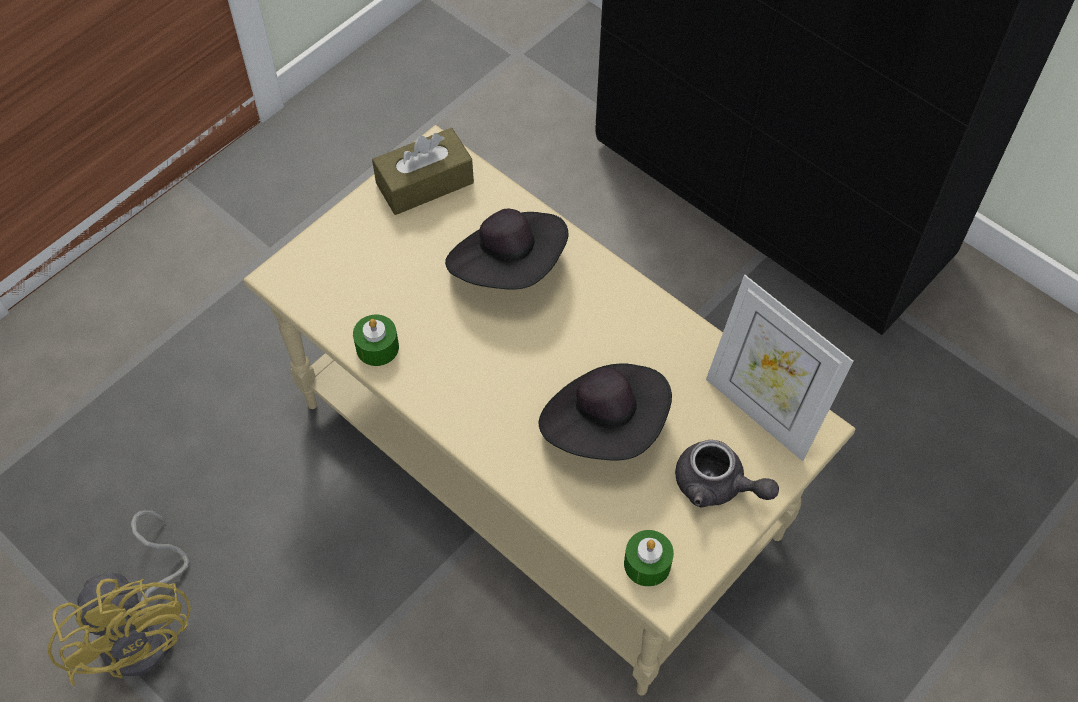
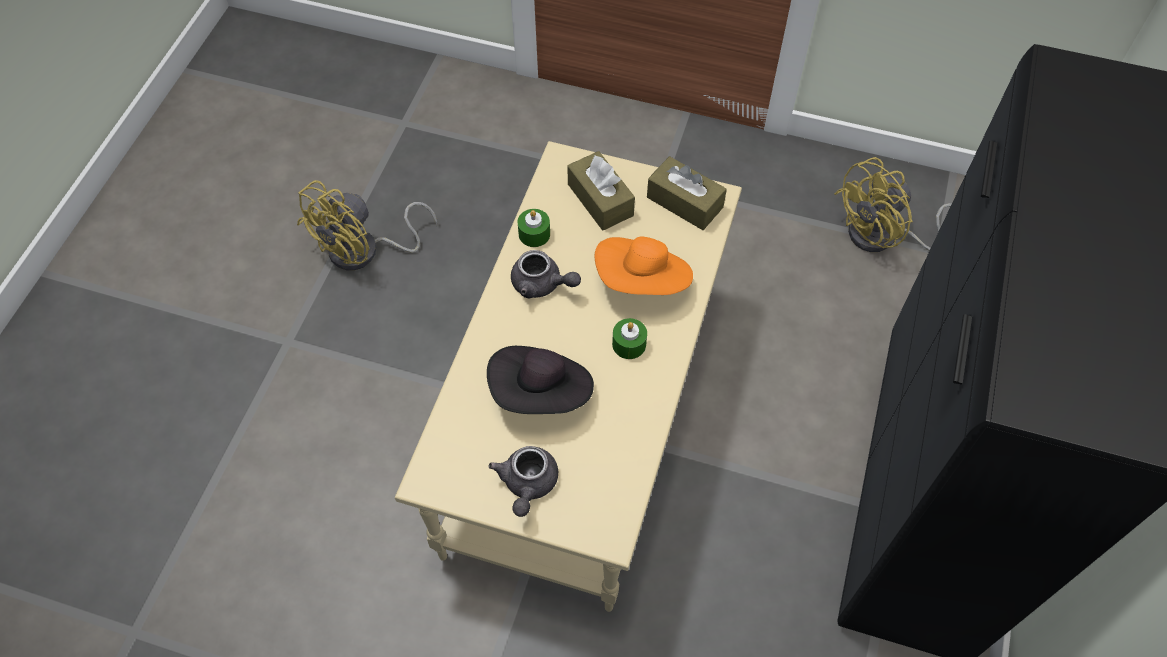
camera: 65 degrees right, 0 degrees up
black hat [445,209,569,290] -> orange hat [594,237,693,295]
green candle [624,530,674,586] -> green candle moved to [612,318,647,359]
picture frame [706,275,854,461] -> none
none -> grey teapot [511,250,581,299]
none -> brown tissue box [567,151,635,231]
none -> yellow fan [834,157,952,252]

